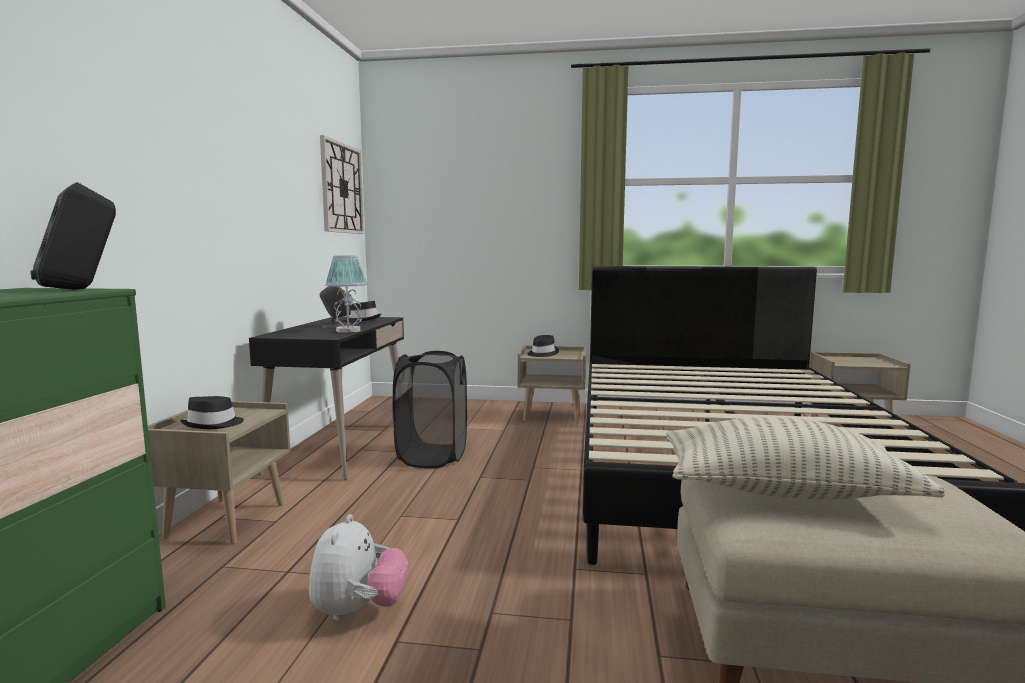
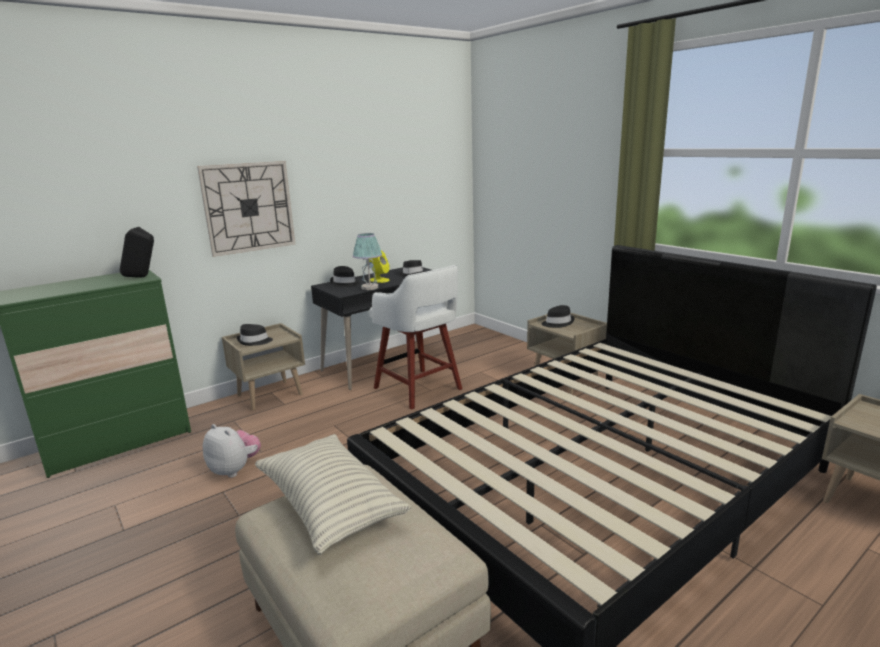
camera: 45 degrees right, 10 degrees up
plush toy [309,514,408,622] -> plush toy turned 105 degrees counterclockwise [203,424,261,478]
wall clock [320,135,364,234] -> wall clock moved to [197,161,295,257]
grey speaker [320,286,352,328] -> yellow speaker [369,250,390,283]
black laundry basket [393,351,467,468] -> white stool [369,265,462,410]
none -> black hat [330,266,360,287]

